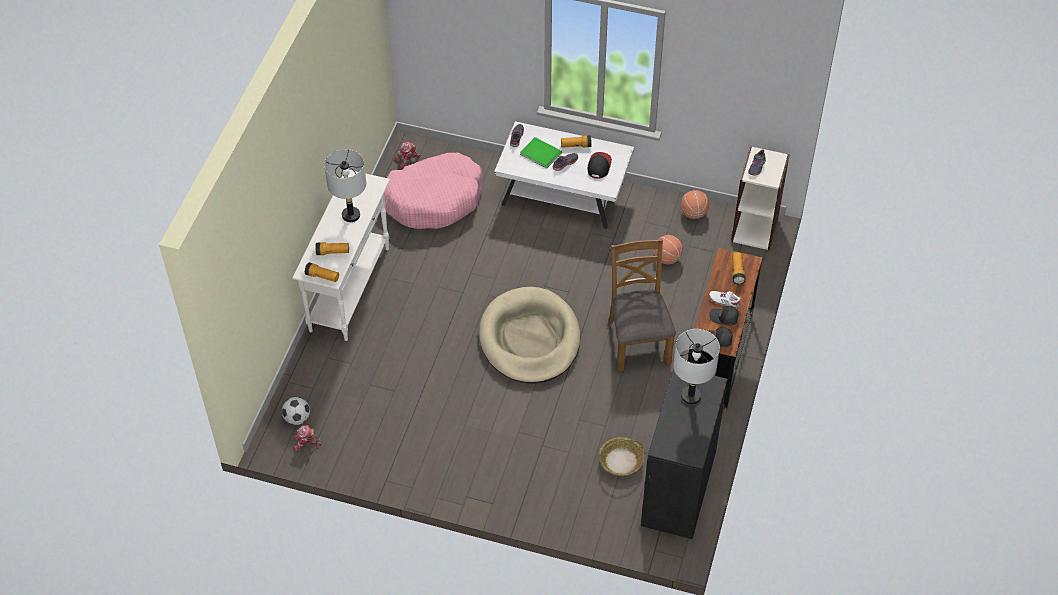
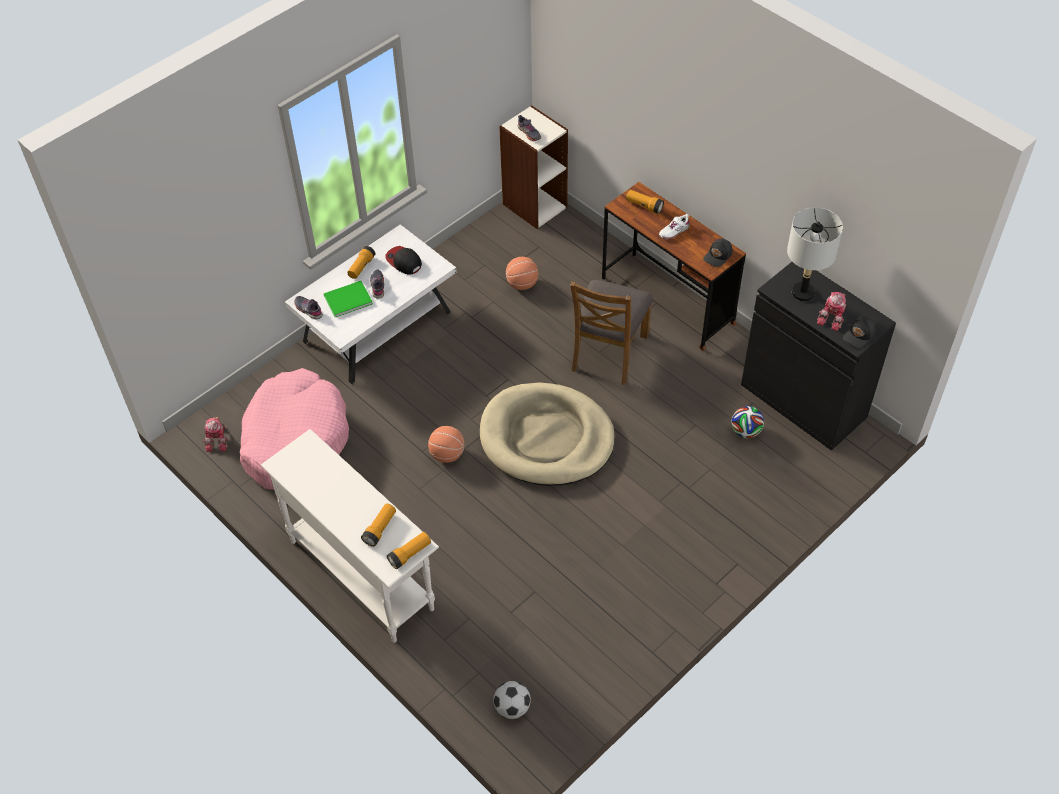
camera: 60 degrees left, 0 degrees up
toy robot [293,425,322,451] -> toy robot moved to [817,292,846,331]
grey table lamp [324,149,366,222] -> none
basket [599,437,644,476] -> football [731,406,764,438]
brown chair [608,238,676,371] -> brown chair turned 90 degrees counterclockwise [570,280,653,385]
basketball [681,190,709,219] -> basketball moved to [428,426,464,463]
black cap [709,306,739,325] -> black cap moved to [843,316,876,348]

